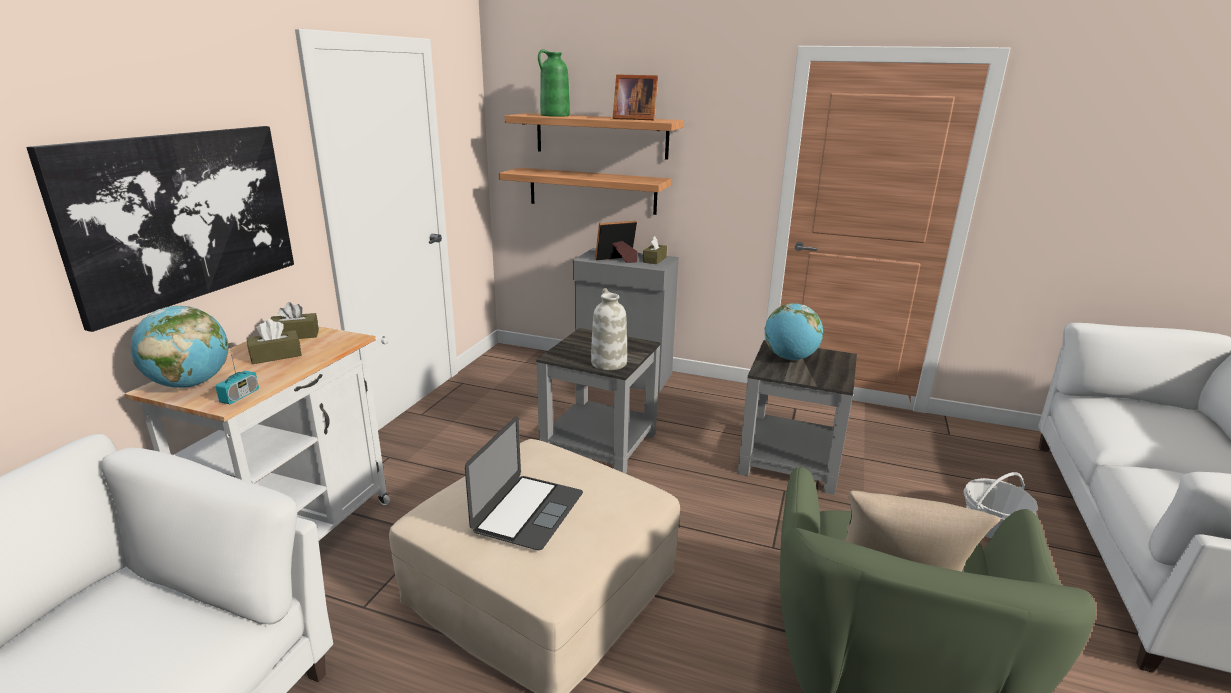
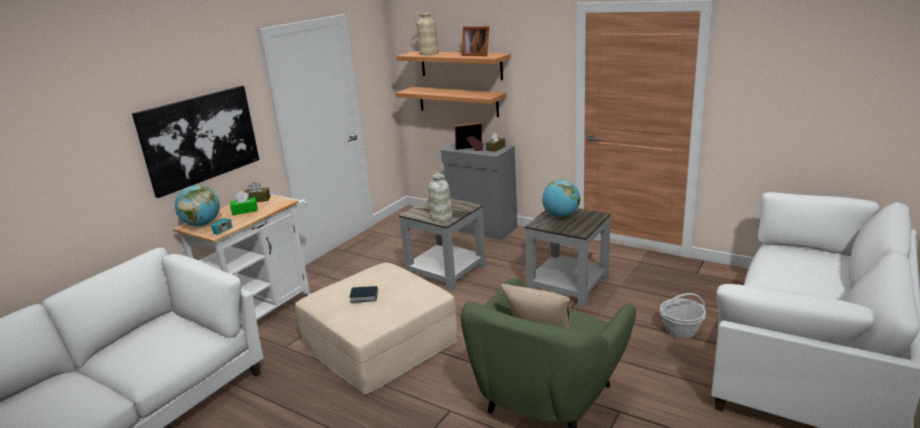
camera: 15 degrees right, 0 degrees up
brown tissue box [246,319,302,364] -> green tissue box [230,191,257,215]
laptop [465,416,583,550] -> book [350,286,378,303]
green vase [538,49,570,117] -> beige vase [414,13,439,55]

